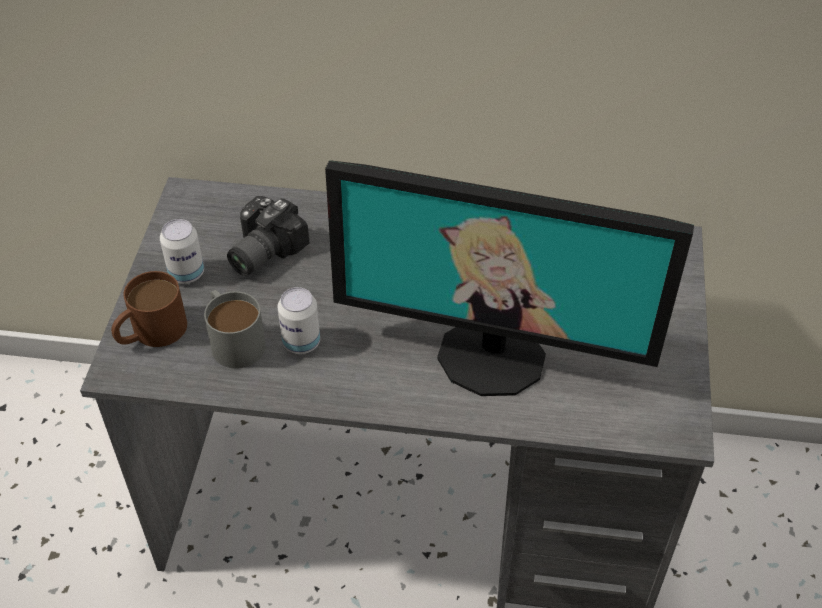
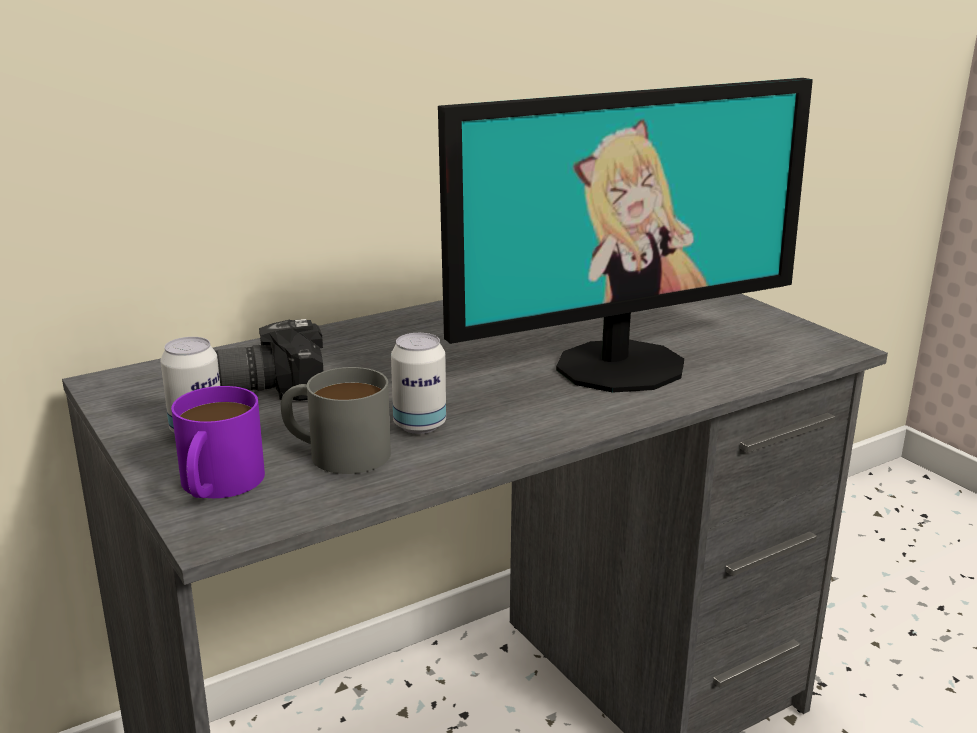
camera: 40 degrees left, 25 degrees down
brown mug [111,271,187,347] -> purple mug [171,386,265,498]
camera [227,196,309,276] -> camera turned 75 degrees clockwise [215,319,323,401]

